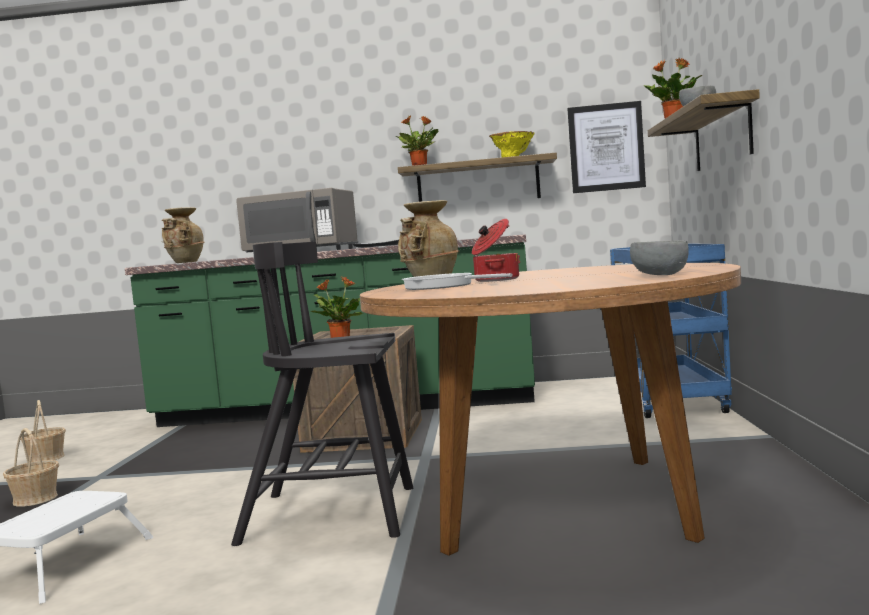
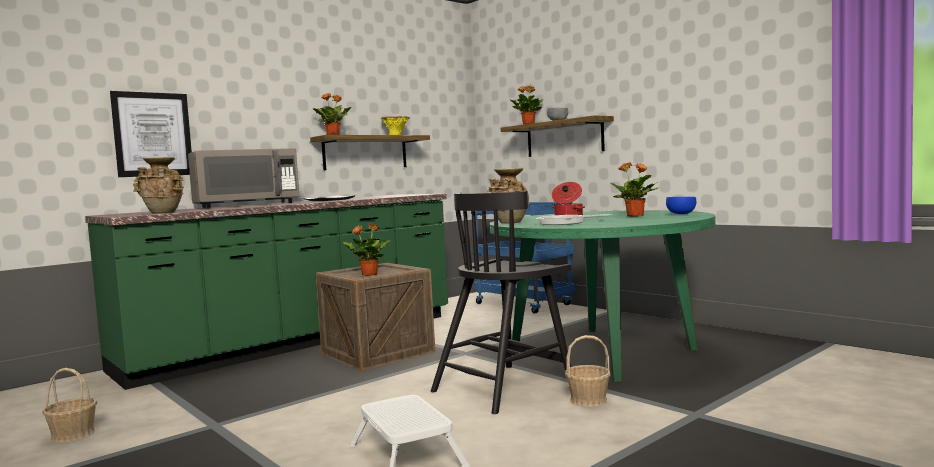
camera: 45 degrees left, 0 degrees up
basket [3,428,59,507] -> basket moved to [565,335,611,407]
brown dining table [360,263,741,556] -> green dining table [490,210,716,382]
picture [567,101,646,193] -> picture moved to [110,91,192,177]
grey bowl [630,240,689,275] -> blue bowl [666,197,696,214]
none -> potted plant [610,162,658,217]

